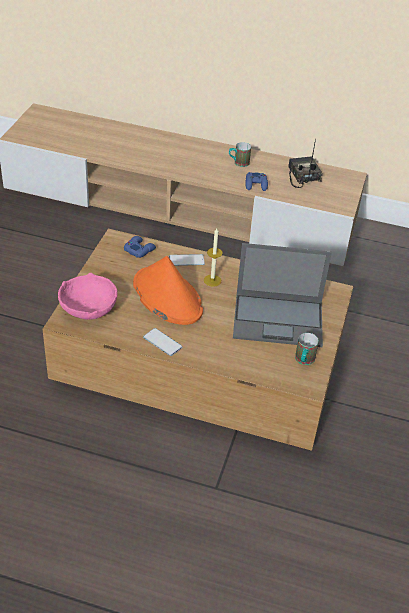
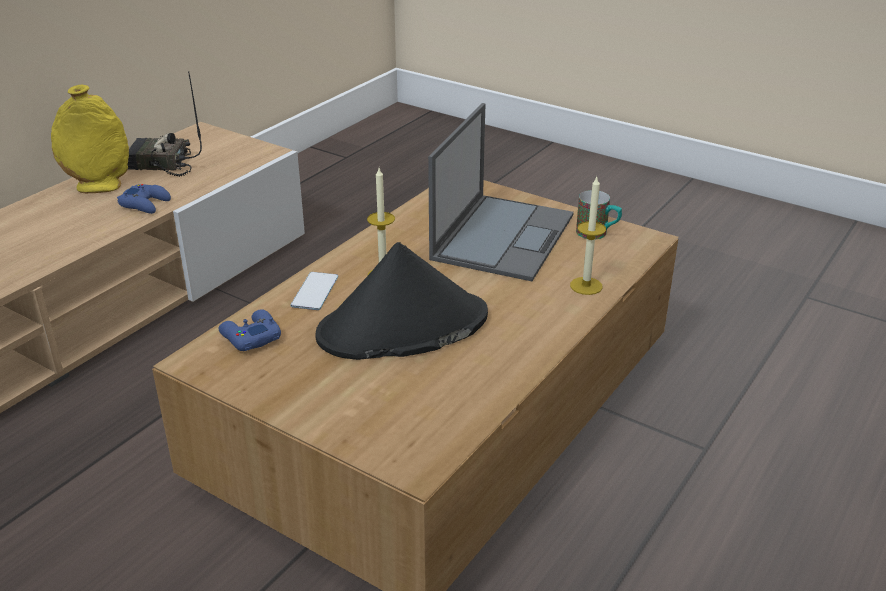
camera: 70 degrees left, 10 degrees down
pink bowl [58,273,118,320] -> none
orange hat [133,256,203,325] -> black hat [316,242,488,360]
phone [143,328,183,356] -> none
mug [229,142,251,167] -> none
none -> yellow vase [51,85,129,193]
none -> candle [570,177,606,295]

